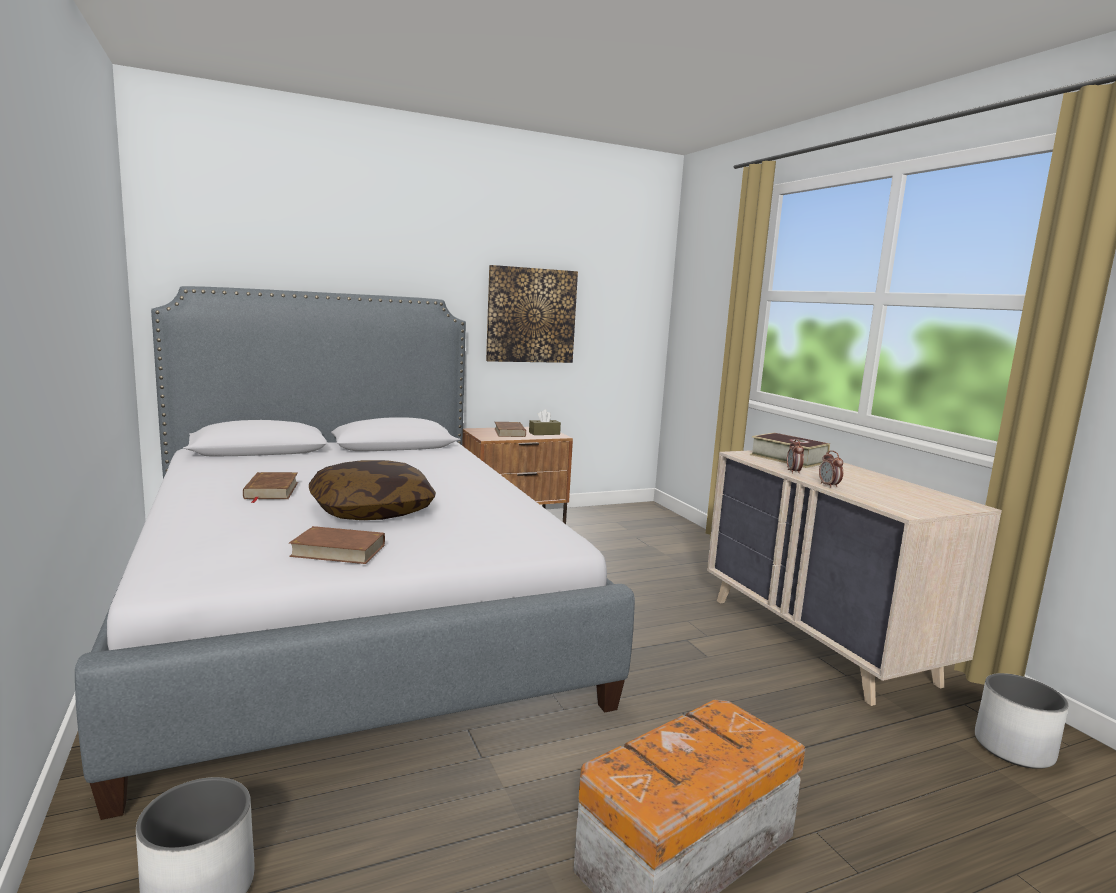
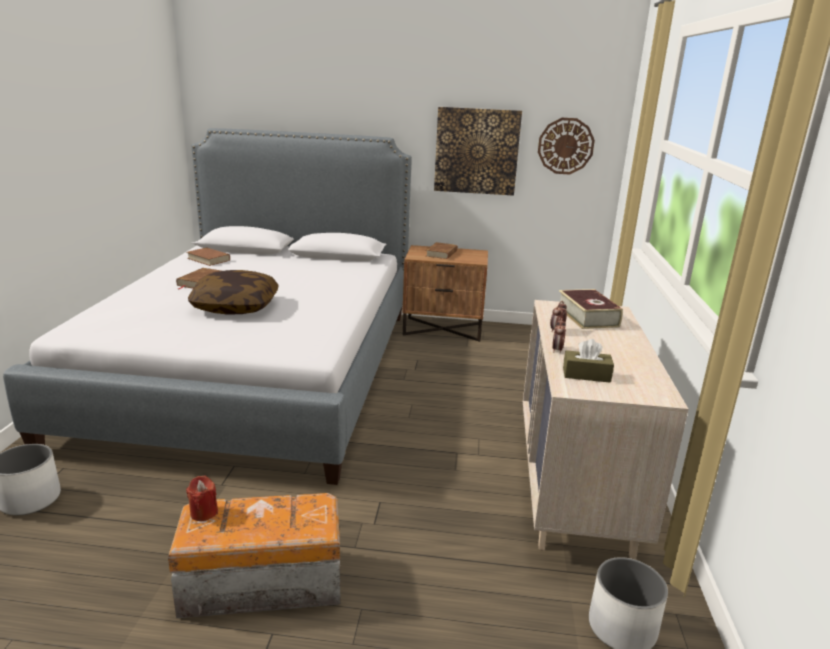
camera: 30 degrees right, 10 degrees up
brown book [289,526,385,564] -> brown book moved to [187,247,230,266]
brown tissue box [529,410,561,435] -> brown tissue box moved to [563,339,614,383]
none -> red candle [186,476,218,521]
none -> wall clock [538,118,595,174]

